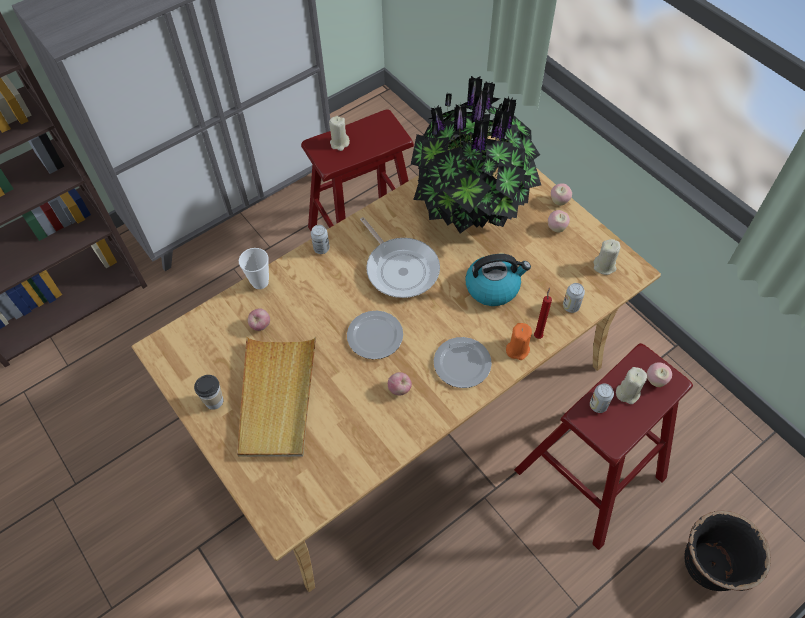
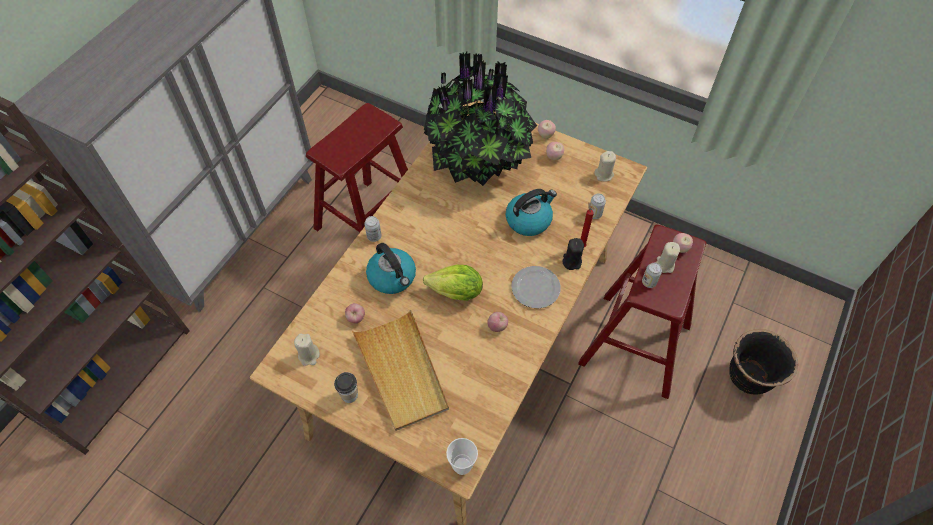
camera: 25 degrees left, 0 degrees up
cup [239,248,269,289] -> cup moved to [446,438,478,475]
beige candle [329,116,350,151] -> beige candle moved to [294,333,320,366]
plate [347,311,403,359] -> lettuce [423,265,483,301]
frying pan [360,217,440,298] -> none
orange candle [506,323,532,360] -> black candle [562,238,584,270]
none -> kettle [366,243,416,294]

